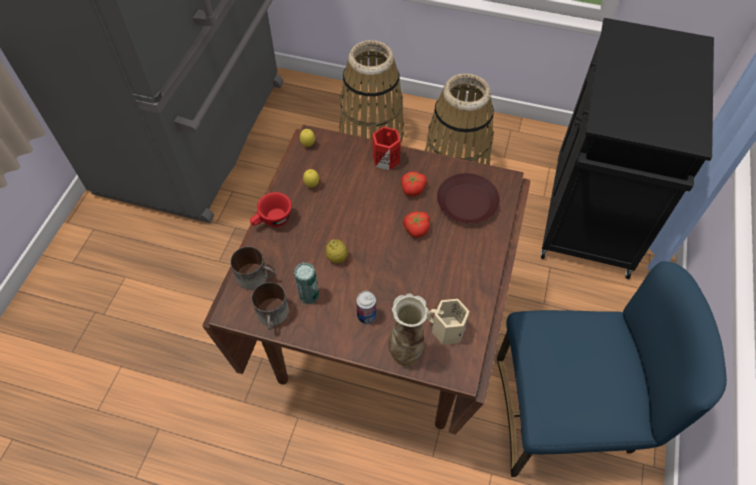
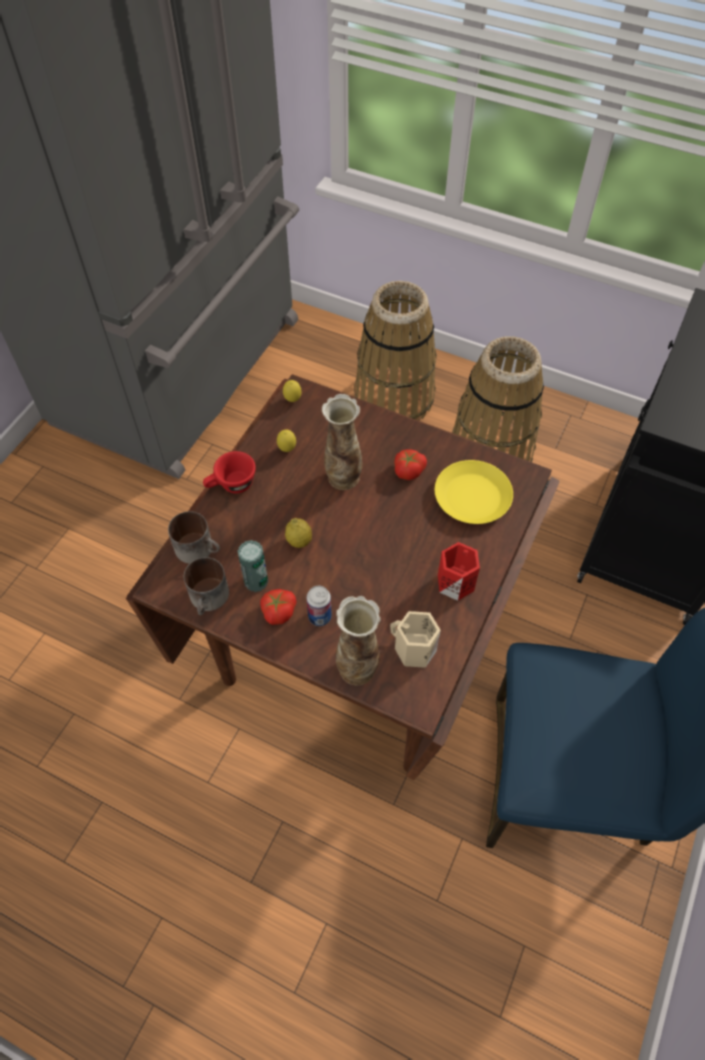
camera: 10 degrees right, 0 degrees up
red mug [372,126,401,170] -> red mug moved to [438,542,480,601]
tomato [403,211,430,238] -> tomato moved to [260,589,296,625]
brown plate [437,173,500,224] -> yellow plate [435,460,513,524]
none -> vase [322,394,362,490]

